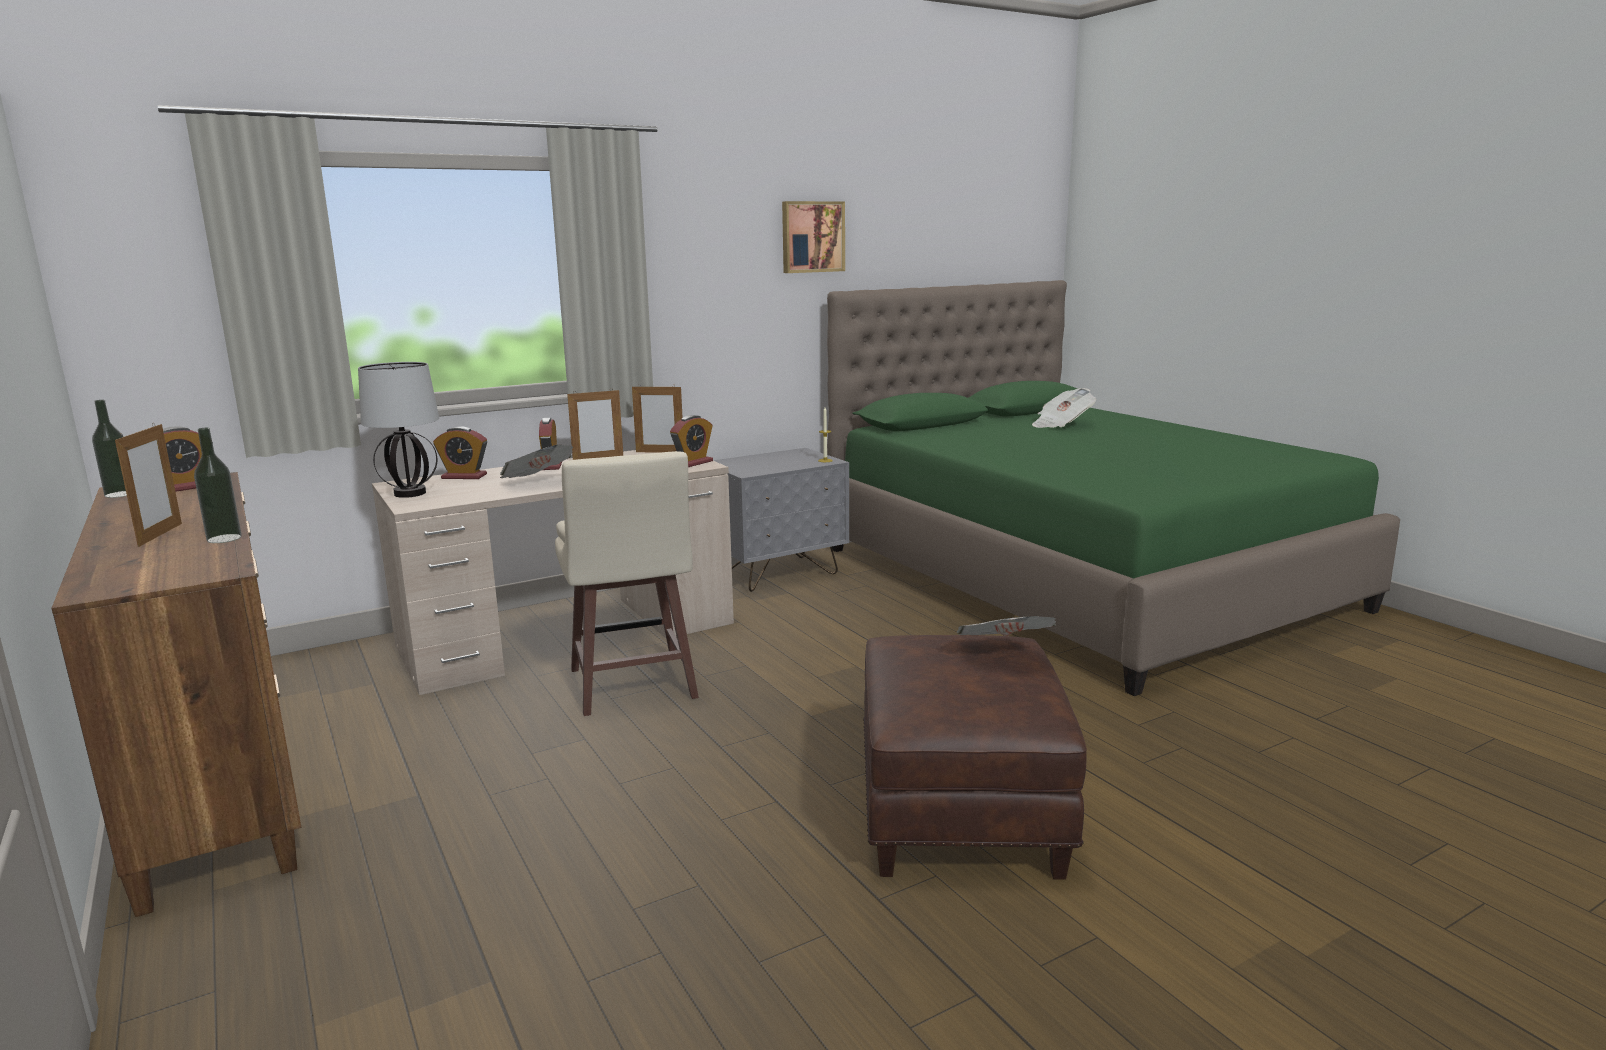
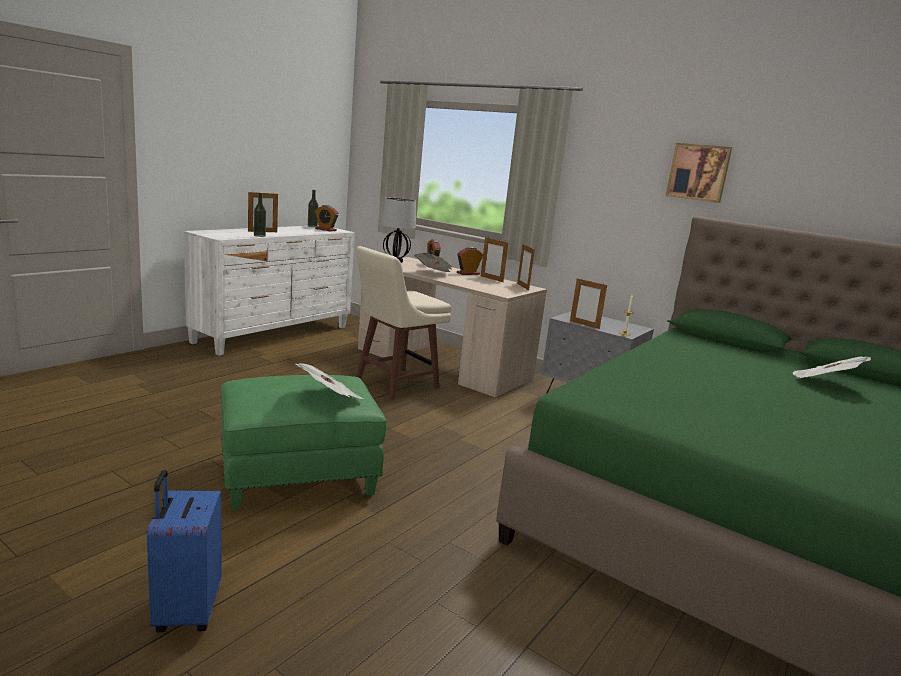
camera: 65 degrees right, 0 degrees up
brown dresser [51,472,301,917] -> white dresser [184,225,355,356]
alarm clock [670,415,713,467] -> none
brown ottoman [863,635,1087,880] -> green ottoman [221,375,386,510]
none -> blue suitcase [147,470,222,632]
none -> picture frame [570,278,607,329]

